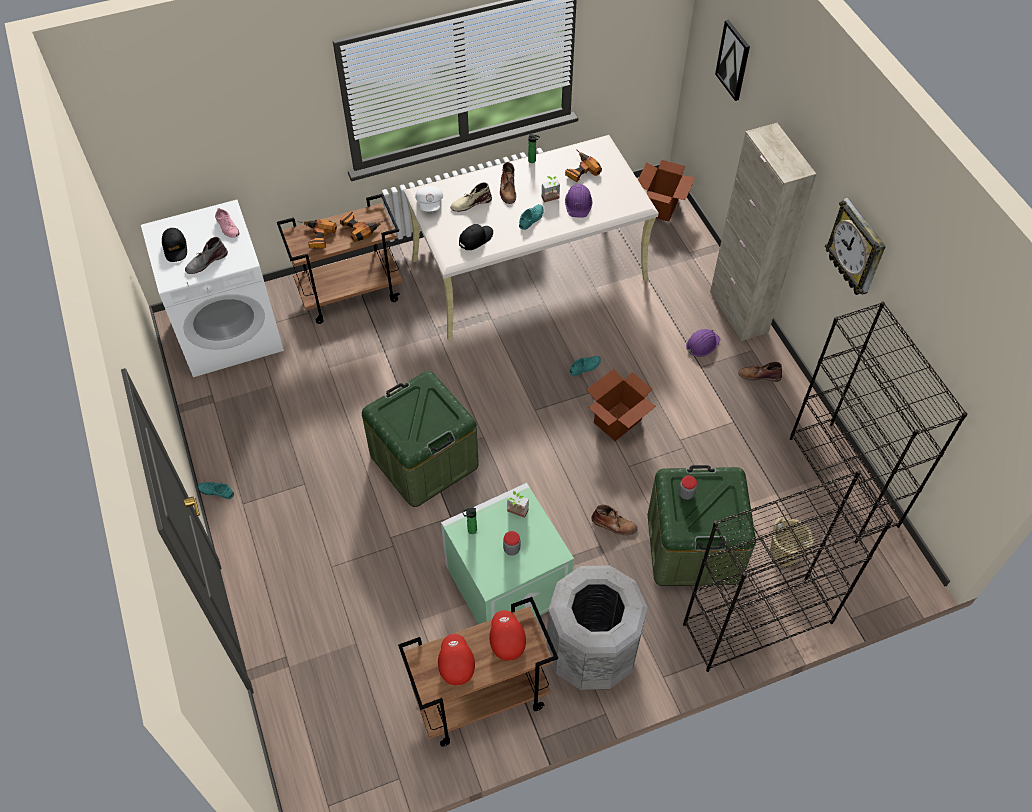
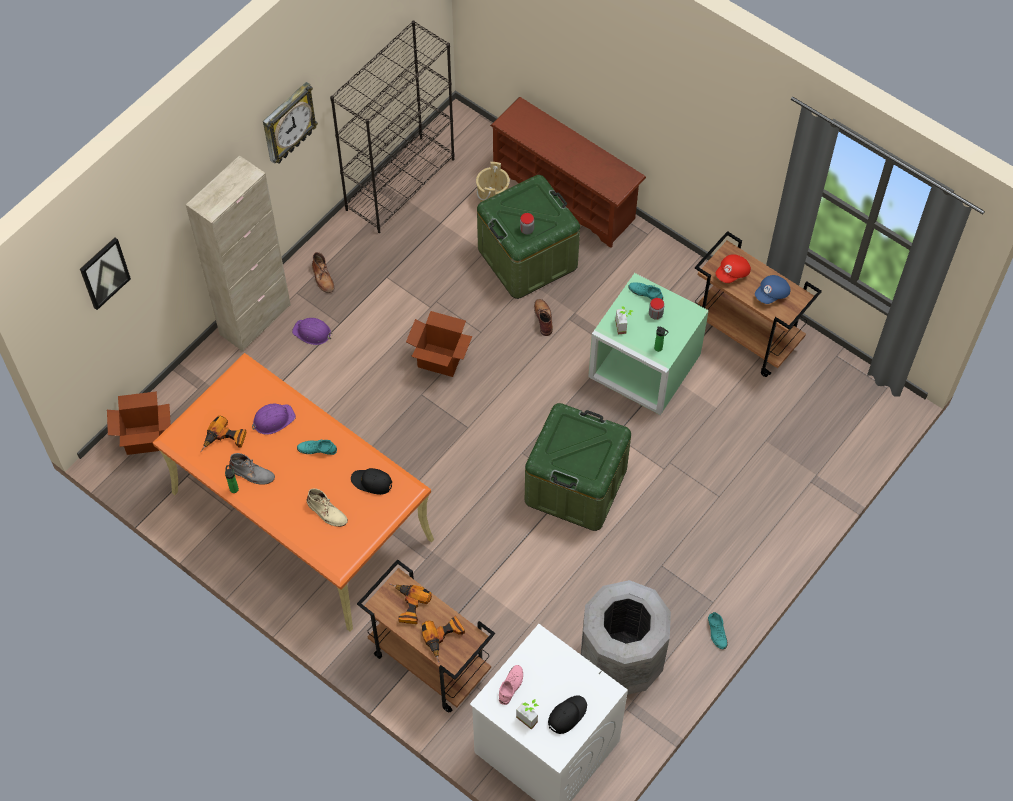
camera: 120 degrees left, 5 degrees up
grey boot [185,237,228,274] -> grey boot moved to [229,453,275,485]
beige desk [404,135,659,341] -> orange desk [153,353,434,632]
white cap [415,186,443,212] -> none
red cap [438,634,475,685] -> blue cap [755,275,790,304]
brown boot [500,162,516,204] -> none
potted plant [542,176,560,203] -> potted plant moved to [516,699,539,730]
grey trash can [546,565,648,690] -> grey trash can moved to [581,580,671,695]
turquoise shoe [570,356,601,376] -> turquoise shoe moved to [628,282,663,300]
black bookcase [683,470,893,672] -> brown shoe rack [490,97,646,248]

